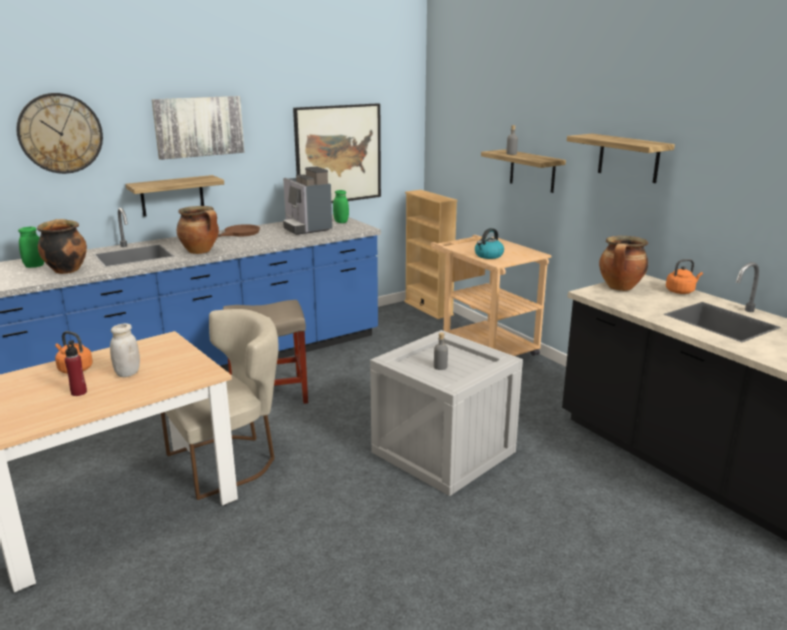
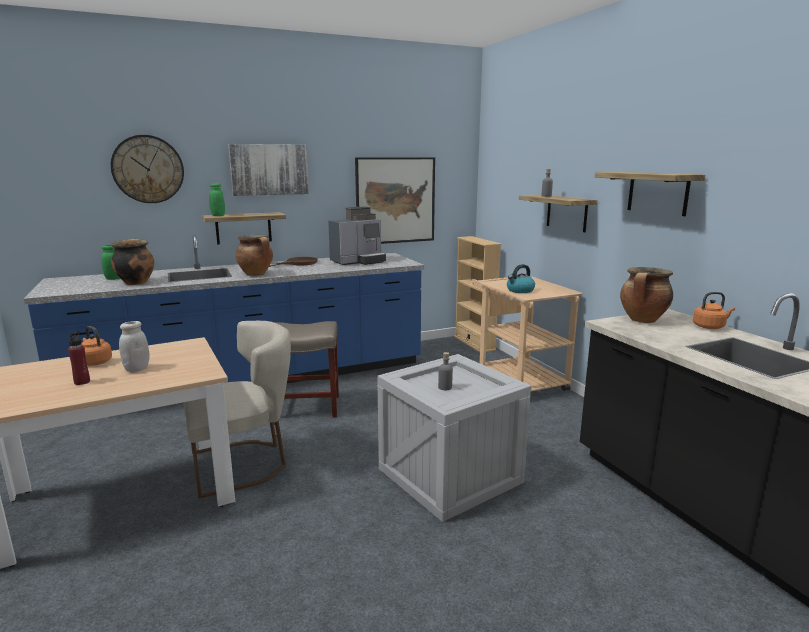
camera: 10 degrees right, 5 degrees down
coffee machine [283,166,332,235] -> coffee machine turned 105 degrees counterclockwise [328,206,386,265]
green jar [333,190,349,223] -> green jar moved to [209,183,225,216]

